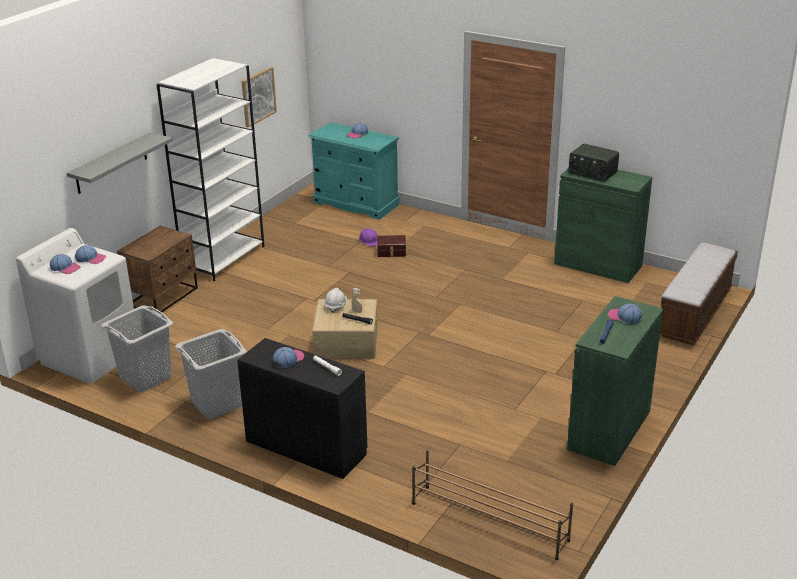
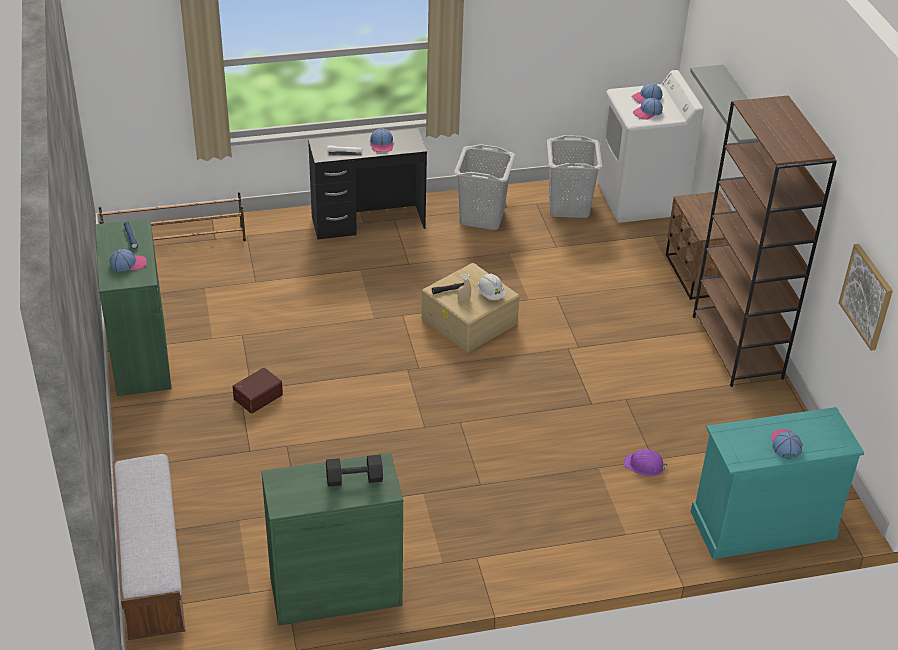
camera: 135 degrees right, 10 degrees up
white bookcase [157,58,265,281] -> brown bookcase [693,96,837,387]
brown storage box [377,235,406,257] -> brown storage box moved to [232,367,283,414]
radio [569,144,619,182] -> black dumbbell [326,455,383,487]

